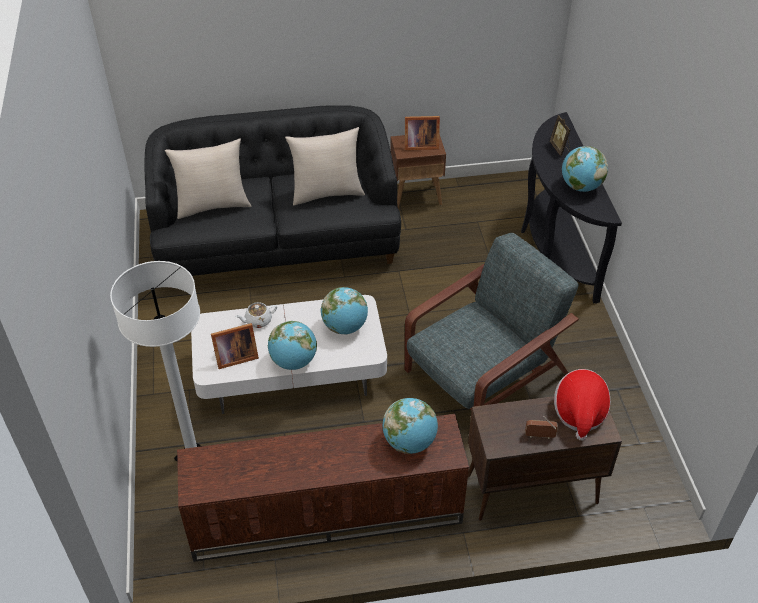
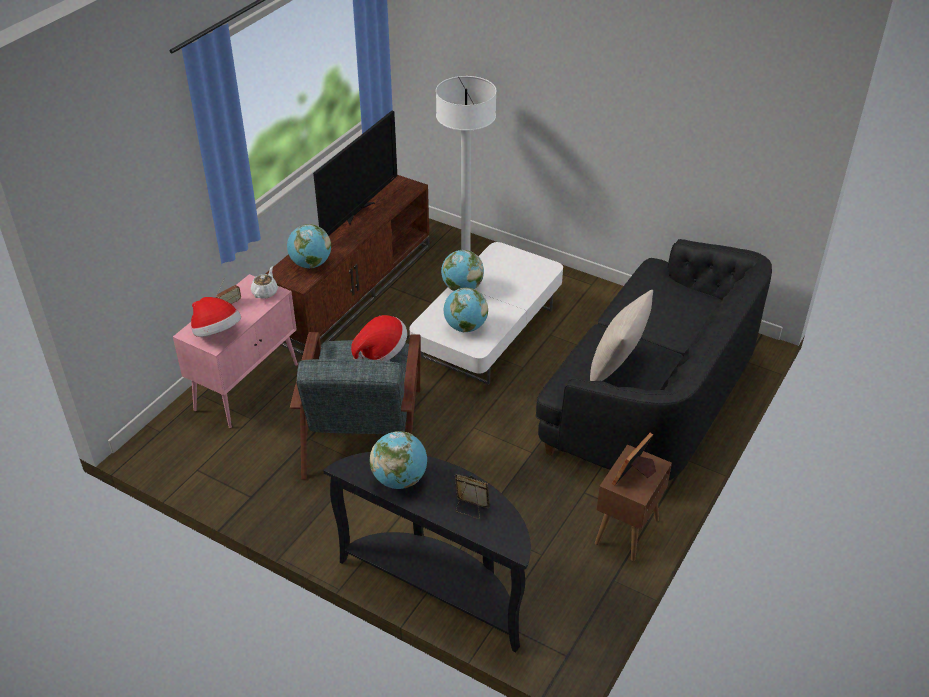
camera: 130 degrees right, 5 degrees down
beige pillow [165,138,251,219] -> none
picture frame [211,323,259,369] -> none
white teapot [235,302,277,328] -> white teapot moved to [251,267,278,299]
brown cabinet [468,396,622,521] -> pink cabinet [173,274,298,428]
none -> television [313,111,397,236]
none -> hat [351,315,407,361]

